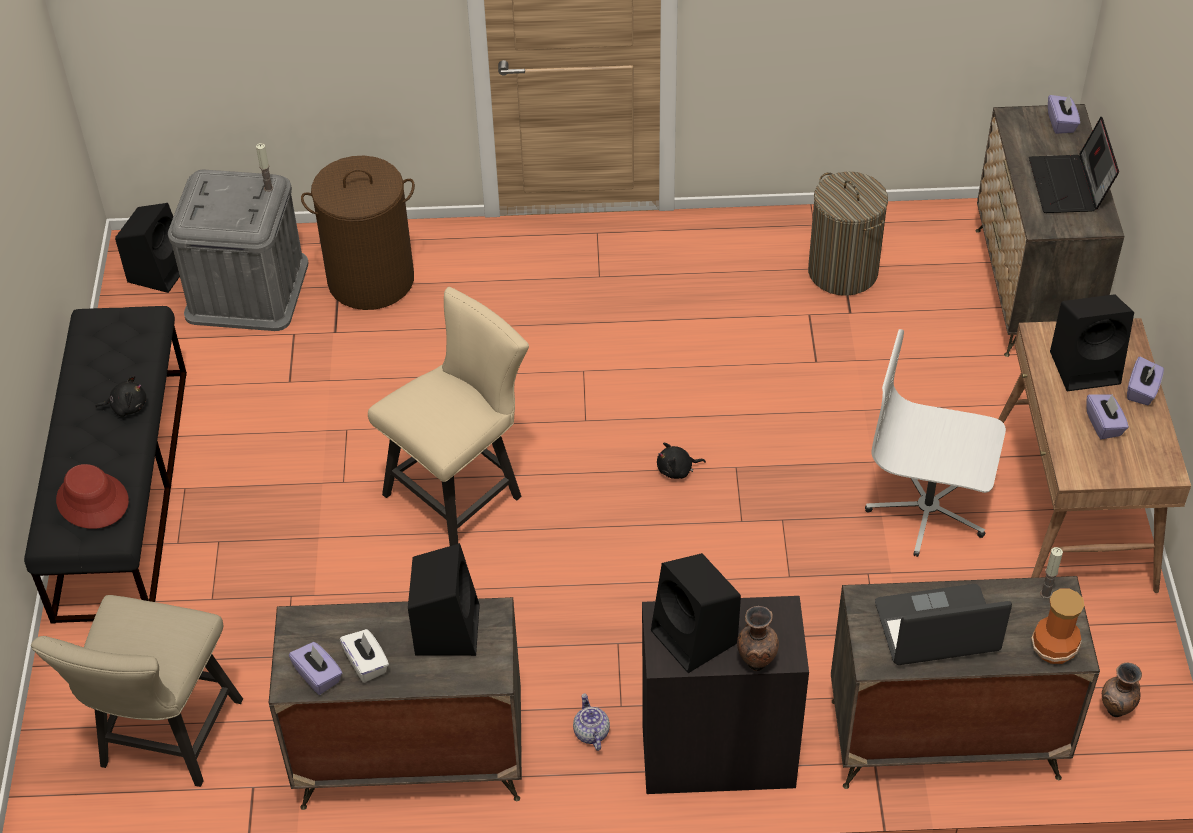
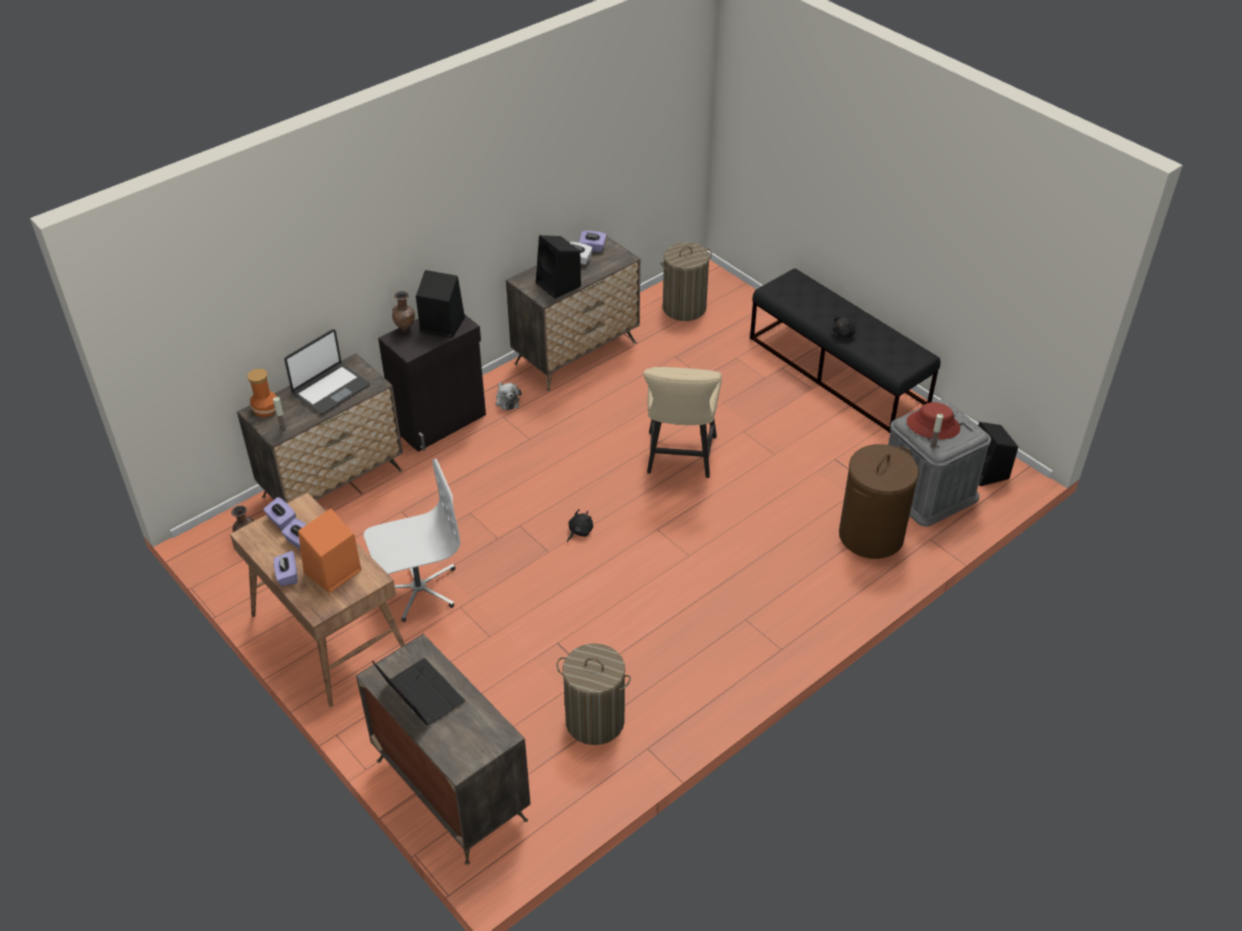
camera: 140 degrees right, 5 degrees down
beige chair [31,595,243,787] -> laundry basket [660,242,712,321]
red hat [56,464,129,529] -> red hat moved to [907,402,960,440]
teapot [573,693,610,751] -> plush toy [496,382,522,410]
purple tissue box [1048,94,1080,134] -> purple tissue box moved to [263,497,296,530]
black speaker [1050,294,1134,391] -> orange speaker [298,509,361,593]

